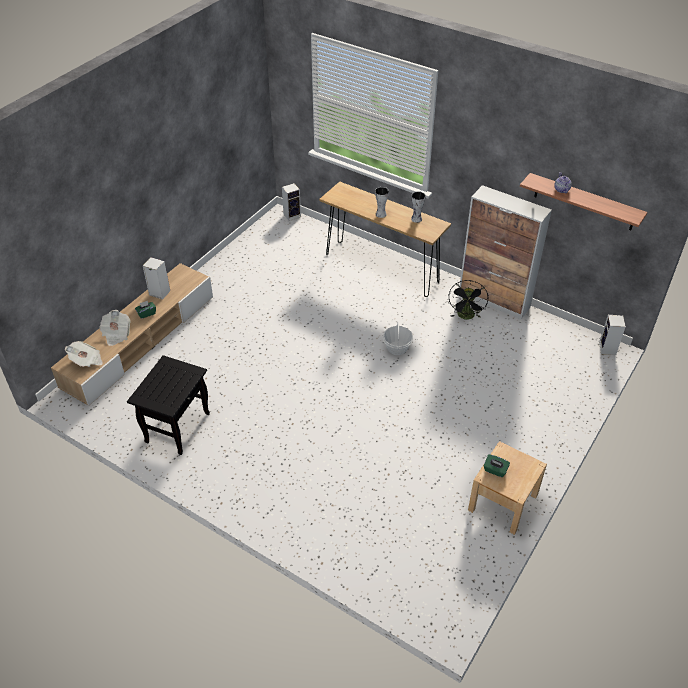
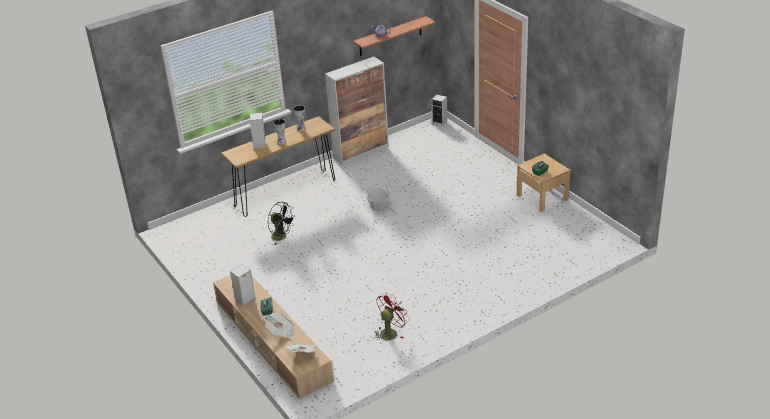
camera: 65 degrees left, 10 degrees down
black side table [127,355,210,455] -> red fan [375,292,410,340]
speaker [282,183,301,221] -> speaker moved to [250,113,266,149]
black fan [449,280,488,320] -> black fan moved to [268,202,296,245]

